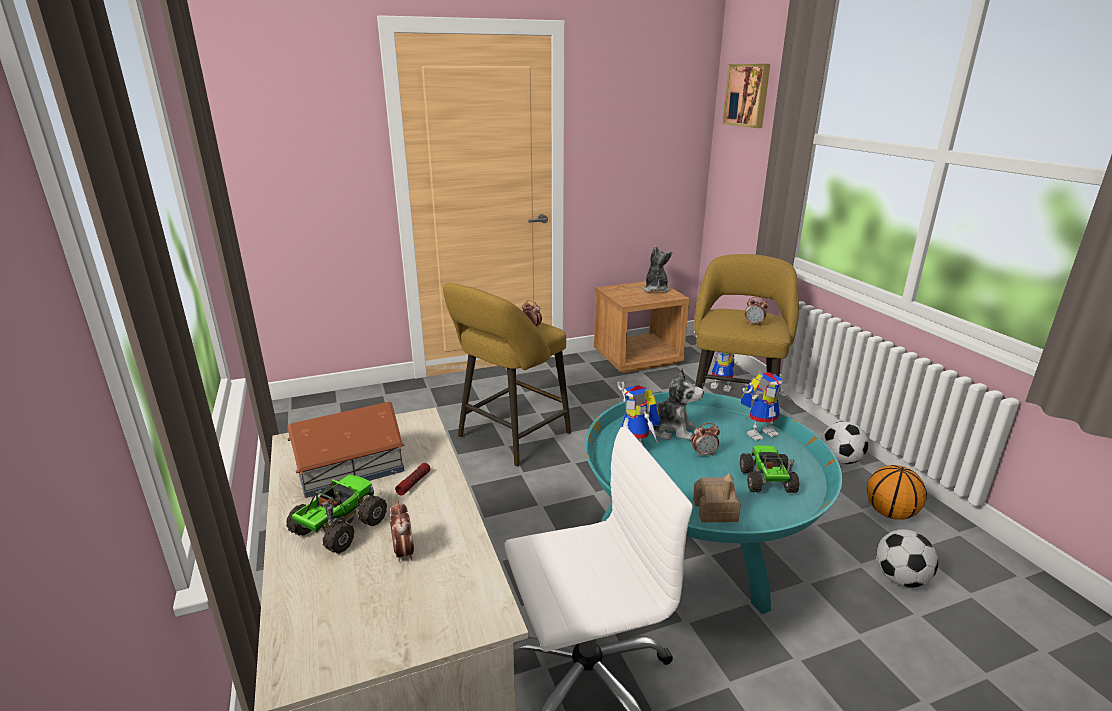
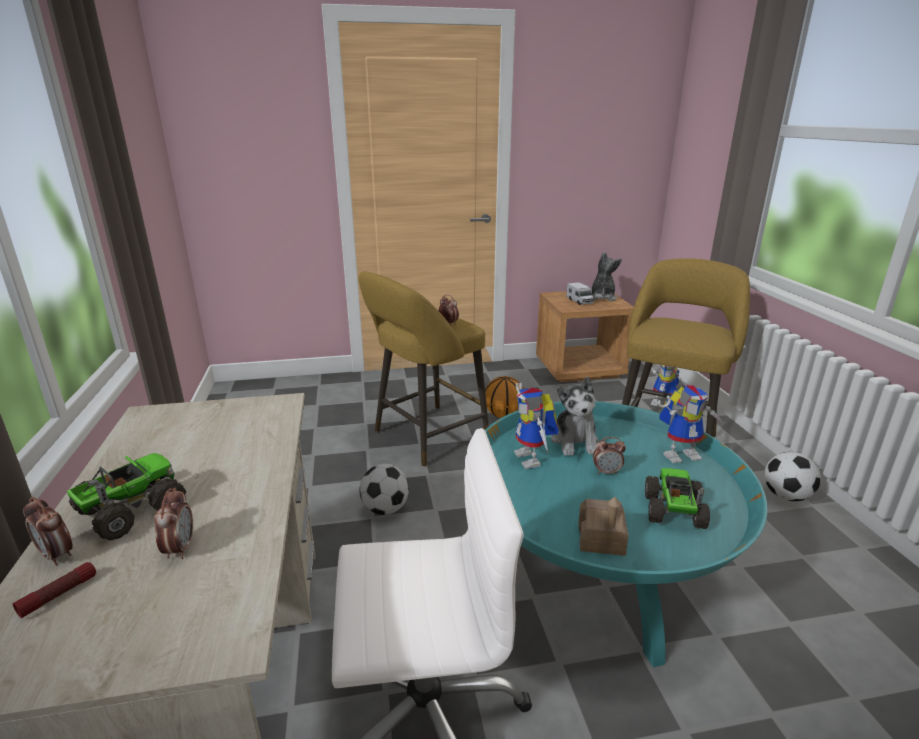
camera: 10 degrees right, 0 degrees up
toy house [287,402,404,498] -> none
flashlight [395,463,430,495] -> flashlight moved to [13,562,96,618]
plush toy [649,368,704,440] -> plush toy turned 60 degrees clockwise [551,377,598,456]
picture [722,64,770,128] -> none
alarm clock [745,297,768,326] -> alarm clock moved to [23,497,73,566]
basketball [867,465,927,520] -> basketball moved to [485,376,524,418]
football [876,529,938,588] -> football moved to [359,464,409,515]
none -> toy truck [566,282,594,305]

